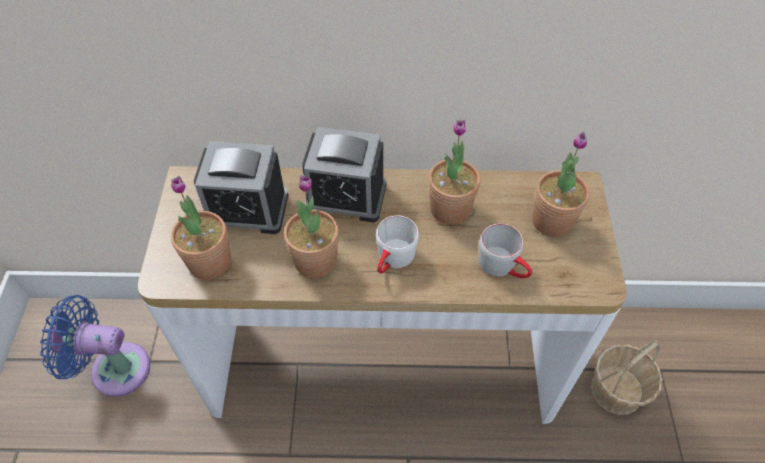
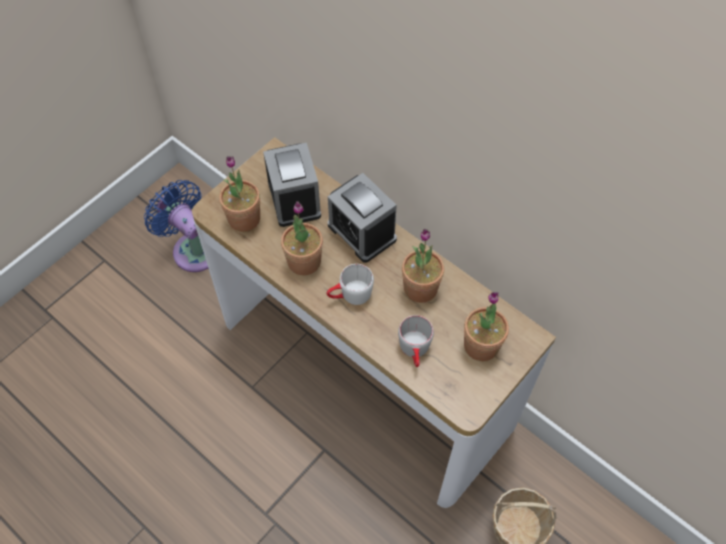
camera: 40 degrees right, 5 degrees up
alarm clock [194,141,288,234] -> alarm clock turned 150 degrees counterclockwise [263,143,321,227]

